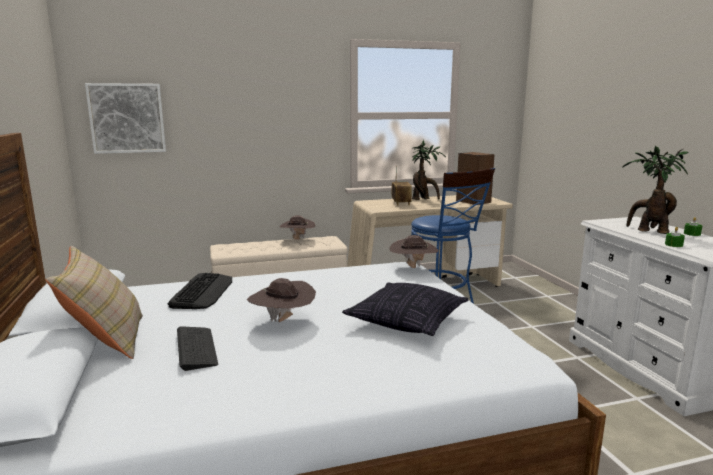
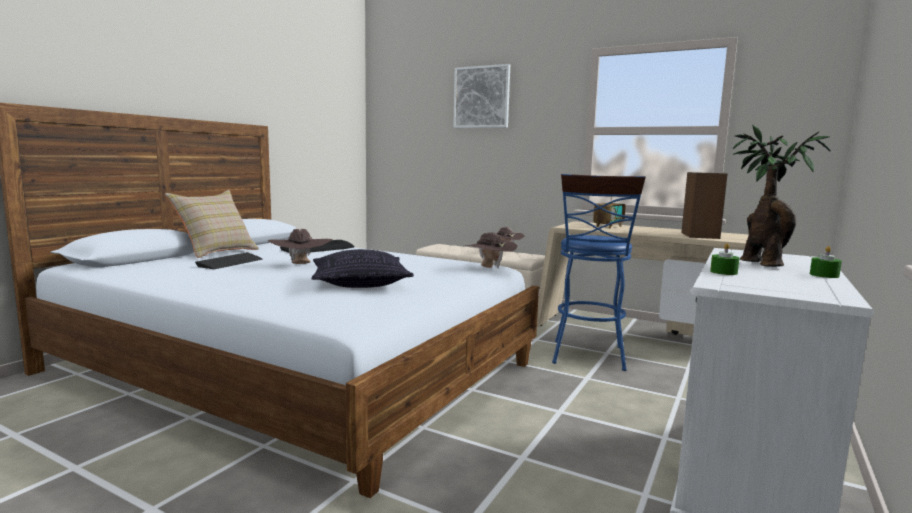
camera: 45 degrees right, 5 degrees down
picture [85,83,166,154] -> picture moved to [453,64,510,128]
potted plant [412,140,446,200] -> none

